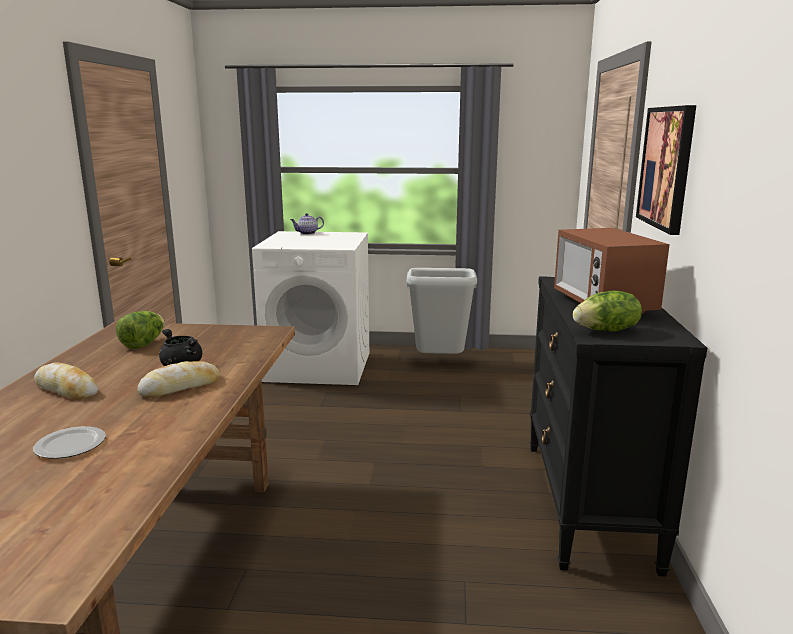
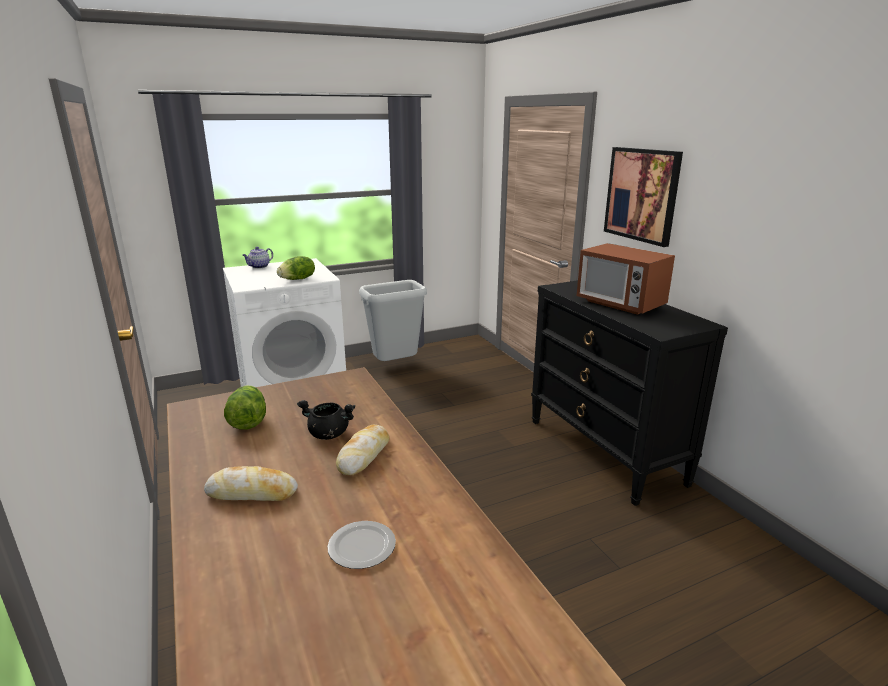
camera: 30 degrees left, 5 degrees up
lettuce [573,290,642,332] -> lettuce moved to [277,256,315,280]

